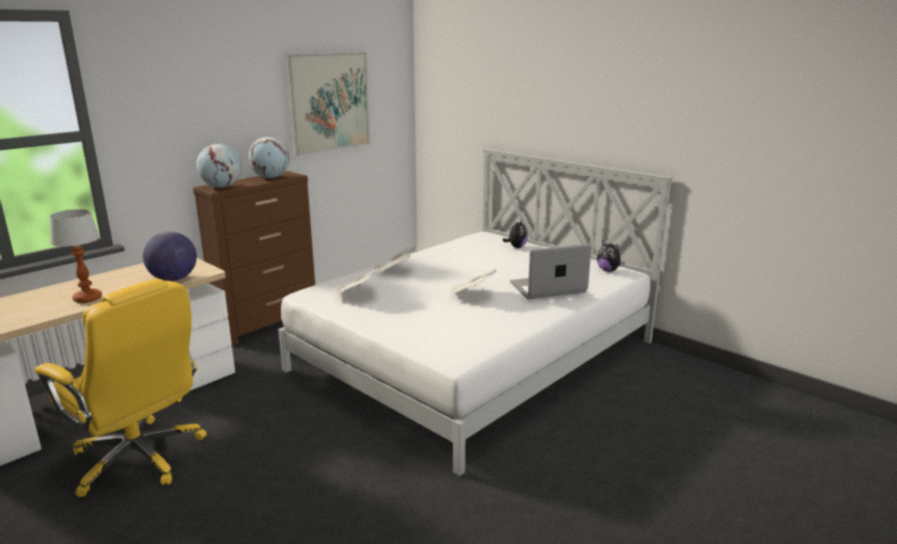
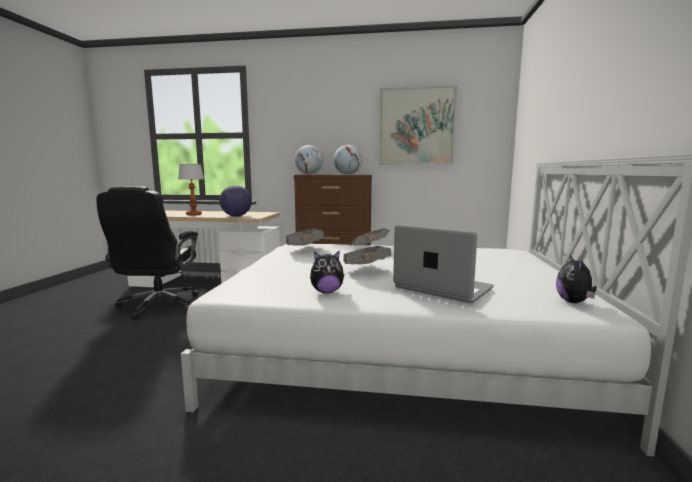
camera: 55 degrees right, 10 degrees down
yellow office chair [35,279,207,497] -> black office chair [96,186,199,320]
plush toy [502,219,528,248] -> plush toy moved to [310,250,344,293]

